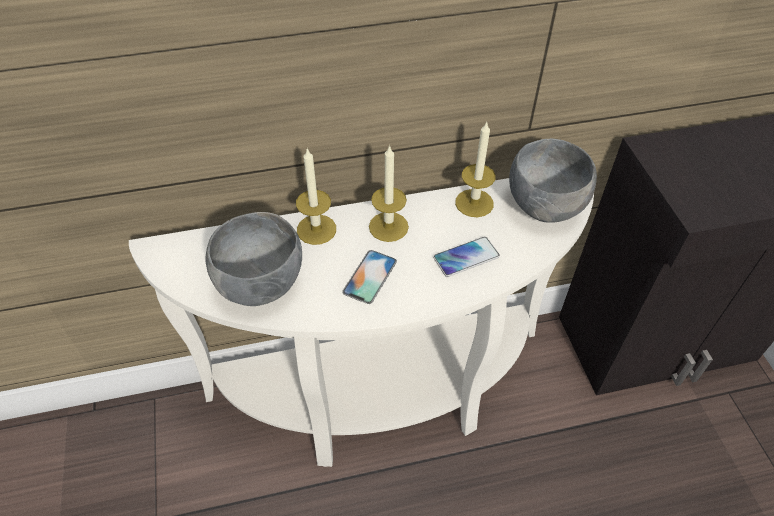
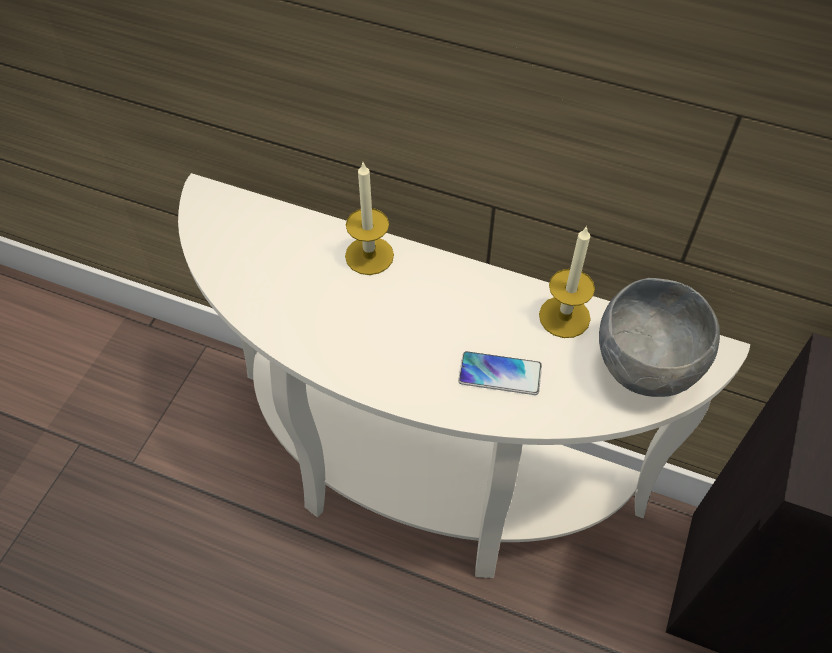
camera: 35 degrees right, 5 degrees up
grey bowl [205,212,302,306] -> none
phone [342,250,397,304] -> none
candle [369,145,409,242] -> none

